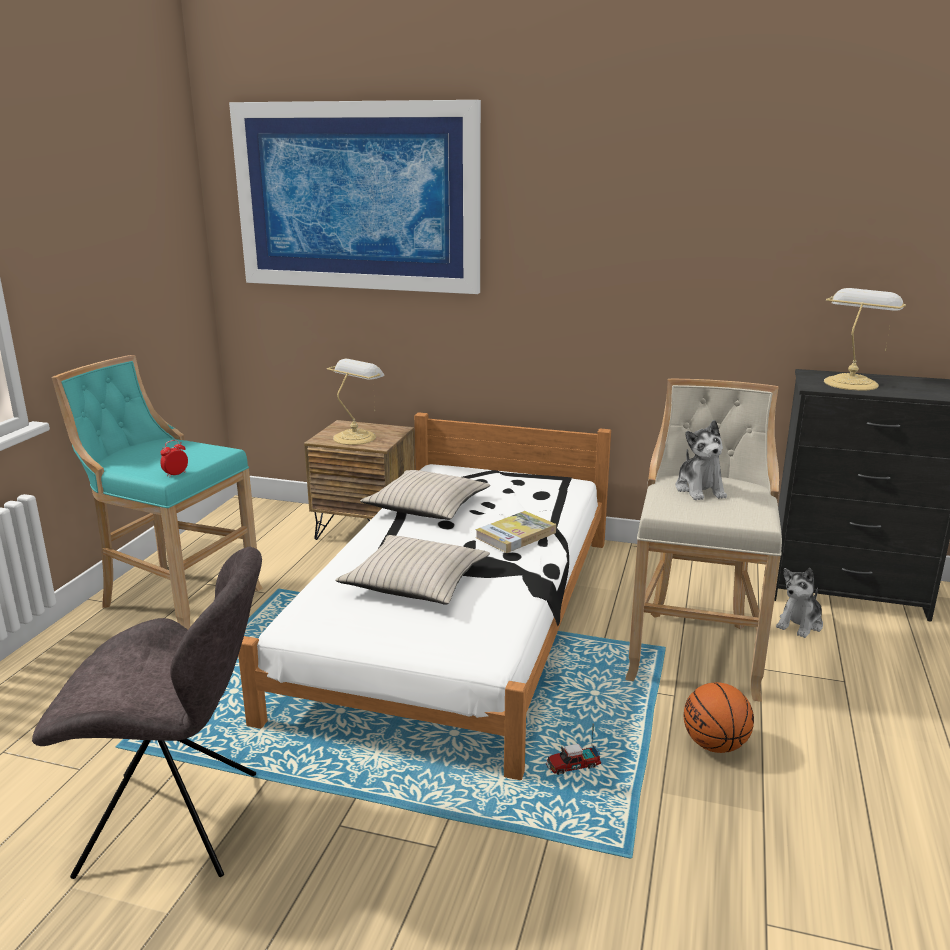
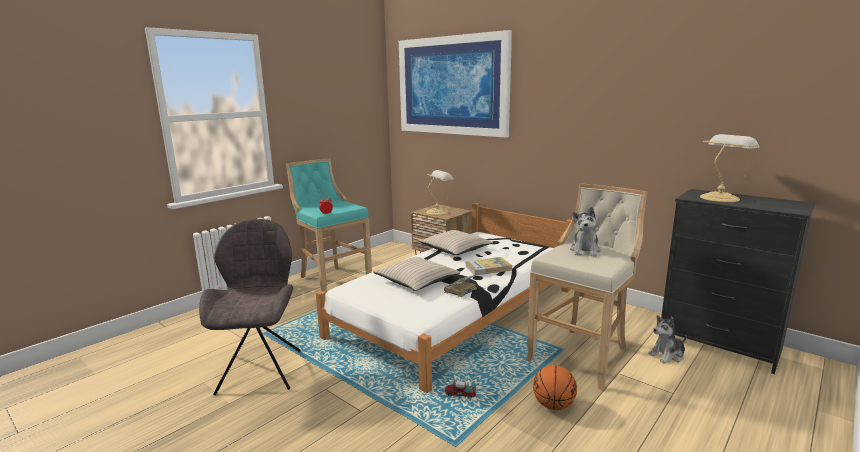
camera: 25 degrees right, 5 degrees down
grey chair [32,547,262,879] -> grey chair turned 120 degrees counterclockwise [199,219,301,395]
none -> book [444,275,477,297]

